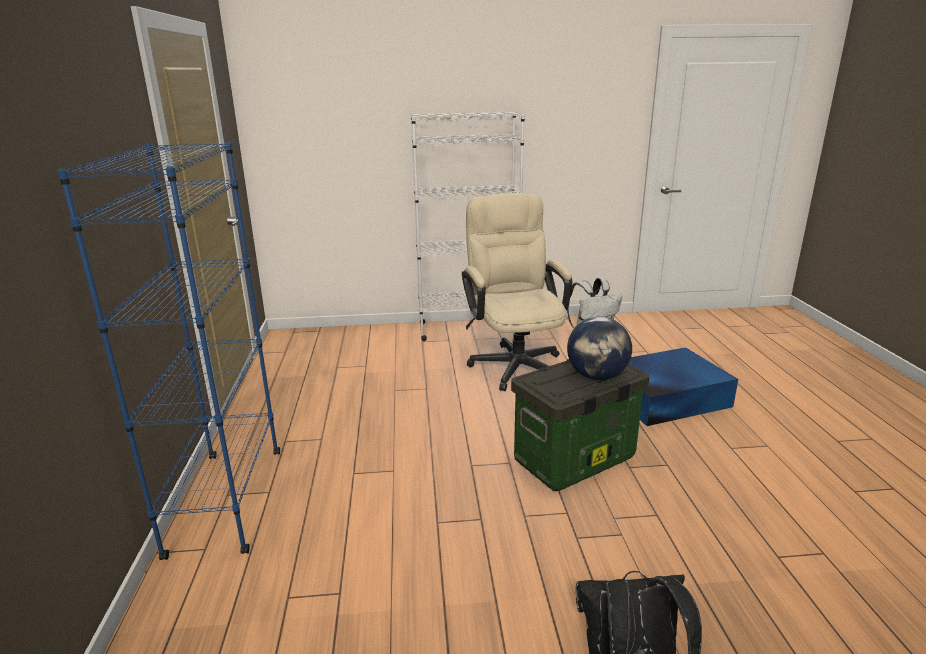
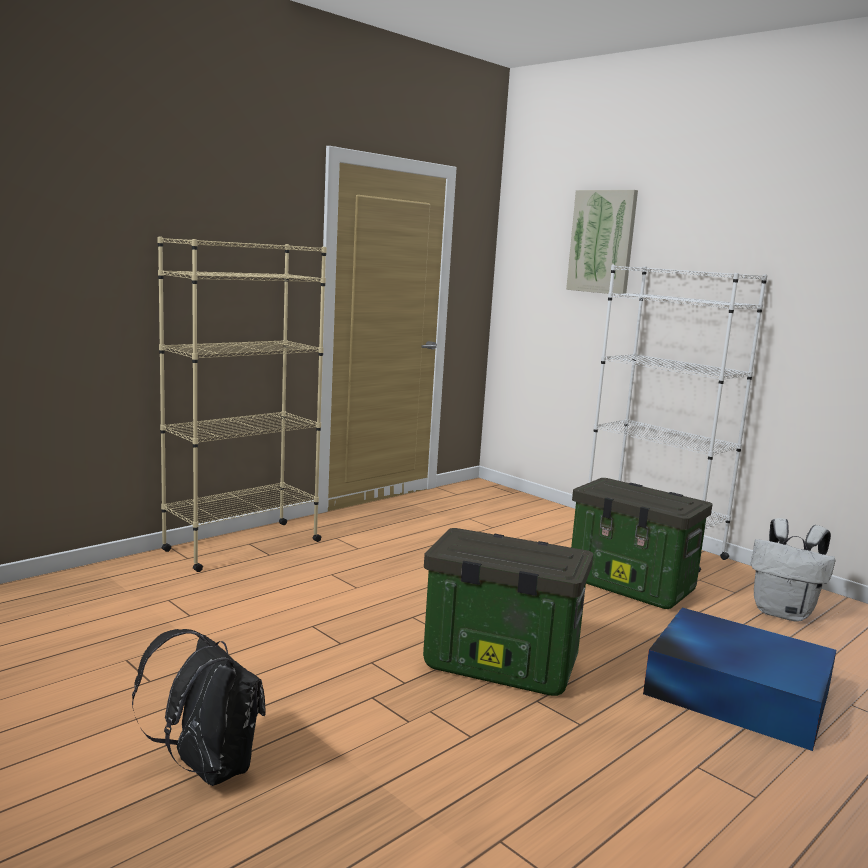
camera: 50 degrees right, 10 degrees down
blue bookcase [57,142,280,560] -> beige bookcase [158,236,327,572]
beige office chair [462,193,572,391] -> storage box [571,478,713,609]
globe [567,317,632,380] -> none
none -> picture [566,190,638,294]

